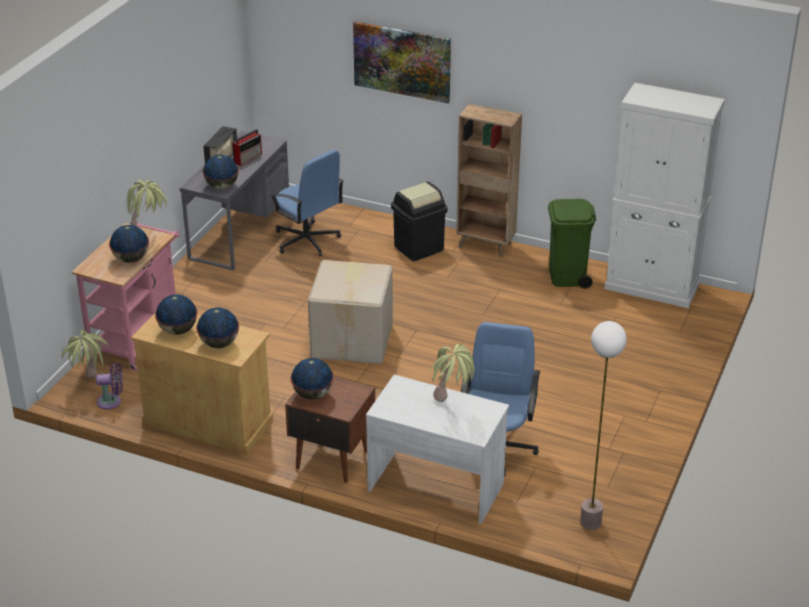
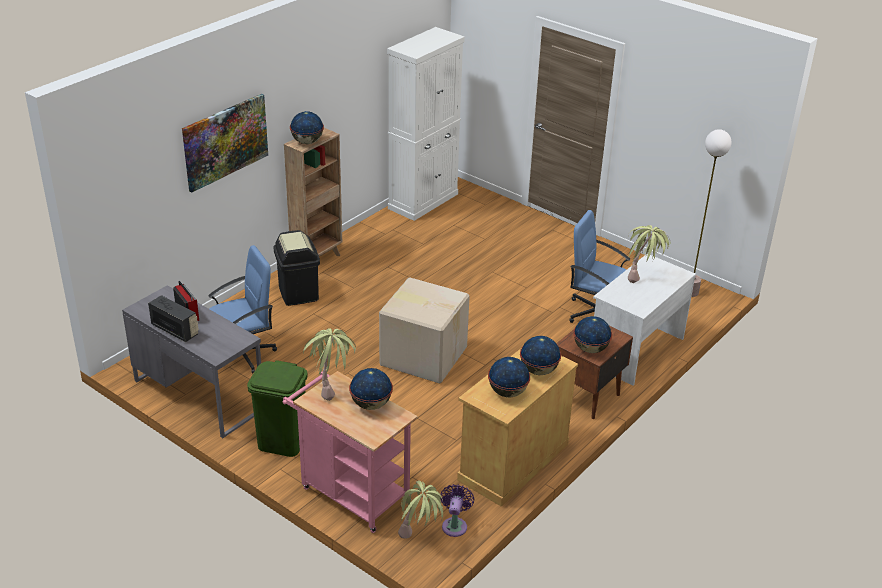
camera: 75 degrees left, 0 degrees up
globe [203,155,239,189] -> globe moved to [290,111,324,144]
green trash can [548,199,596,289] -> green trash can moved to [247,360,308,457]

